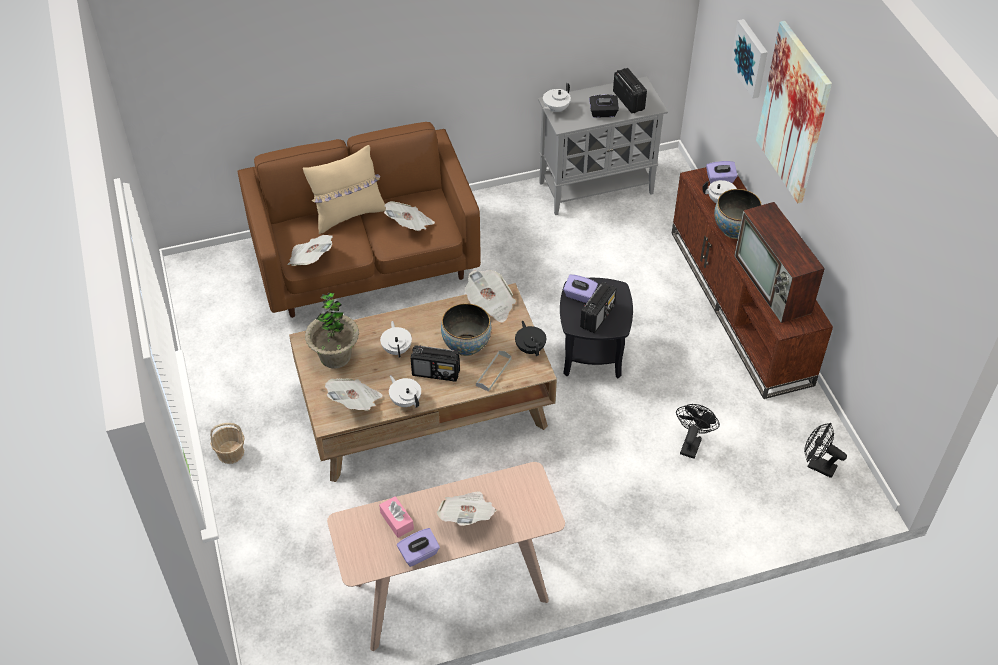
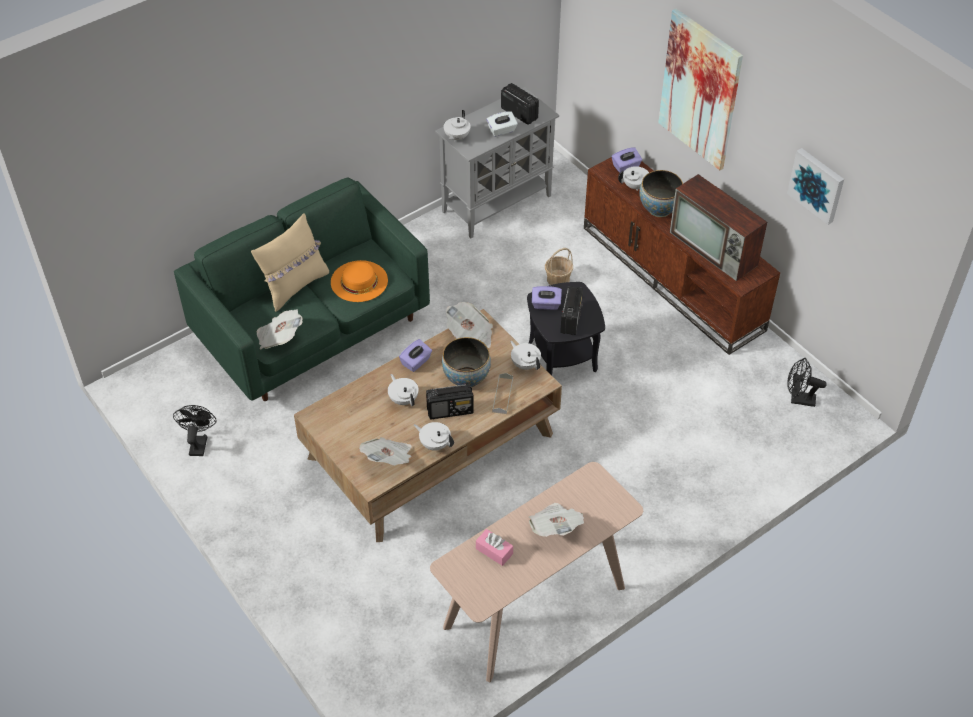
camera: 20 degrees left, 0 degrees up
basket [210,423,244,464] -> basket moved to [545,248,573,285]
brown sofa [238,122,481,318] -> green sofa [174,178,430,401]
potted plant [305,293,359,368] -> none
newspaper [384,201,435,231] -> orange hat [331,260,388,302]
purple tissue box [397,528,440,567] -> purple tissue box moved to [399,339,432,372]
black teapot [515,321,546,356] -> white teapot [510,341,541,370]
black tissue box [589,95,619,118] -> white tissue box [487,111,518,137]
black fan [676,404,720,459] -> black fan moved to [173,405,216,456]
picture [730,19,768,99] -> picture moved to [787,148,844,225]

